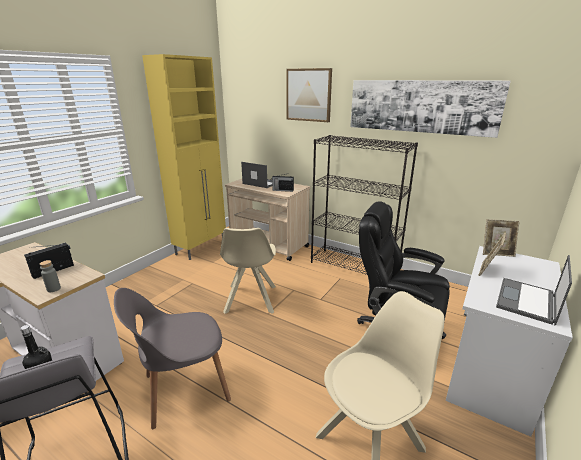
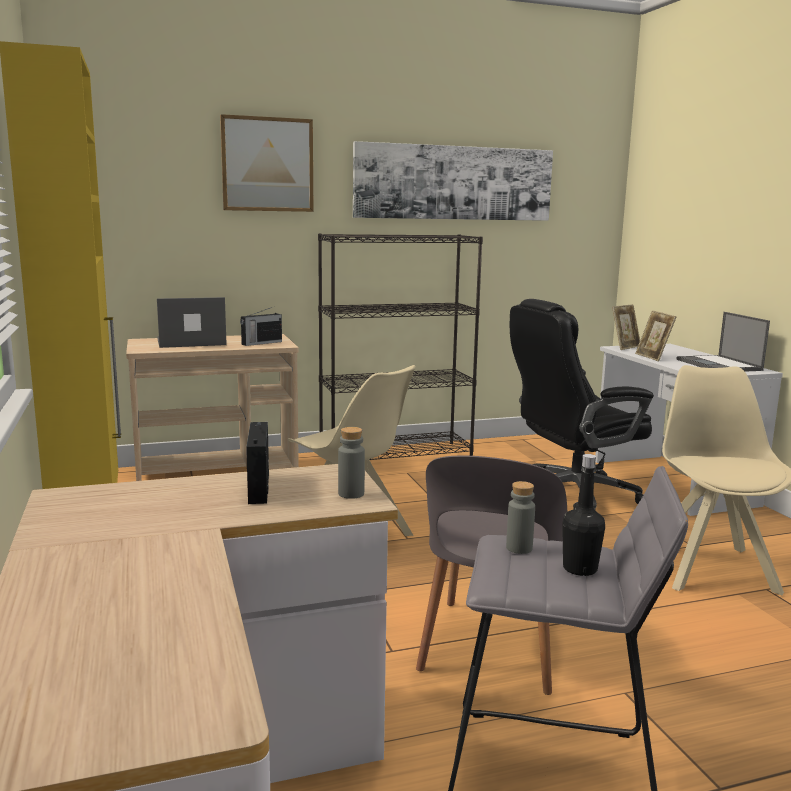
camera: 50 degrees left, 10 degrees down
none -> grey bottle [506,481,535,554]

